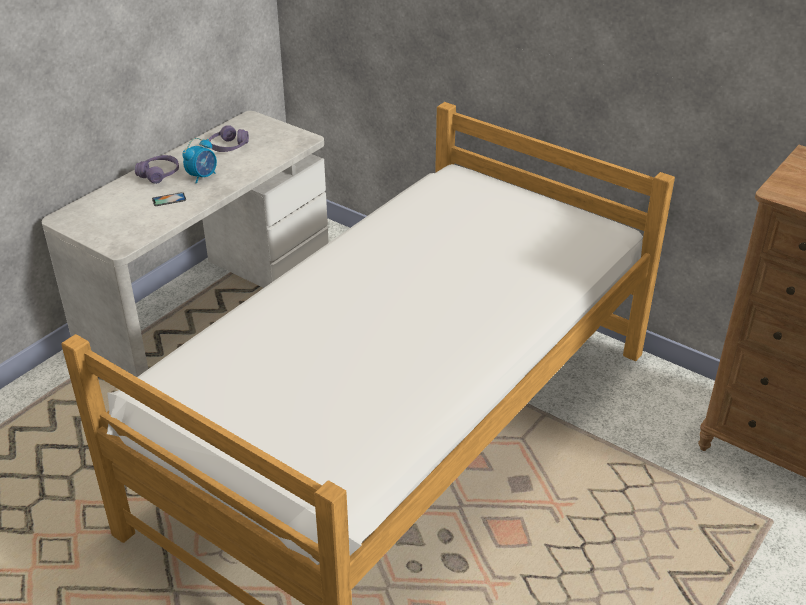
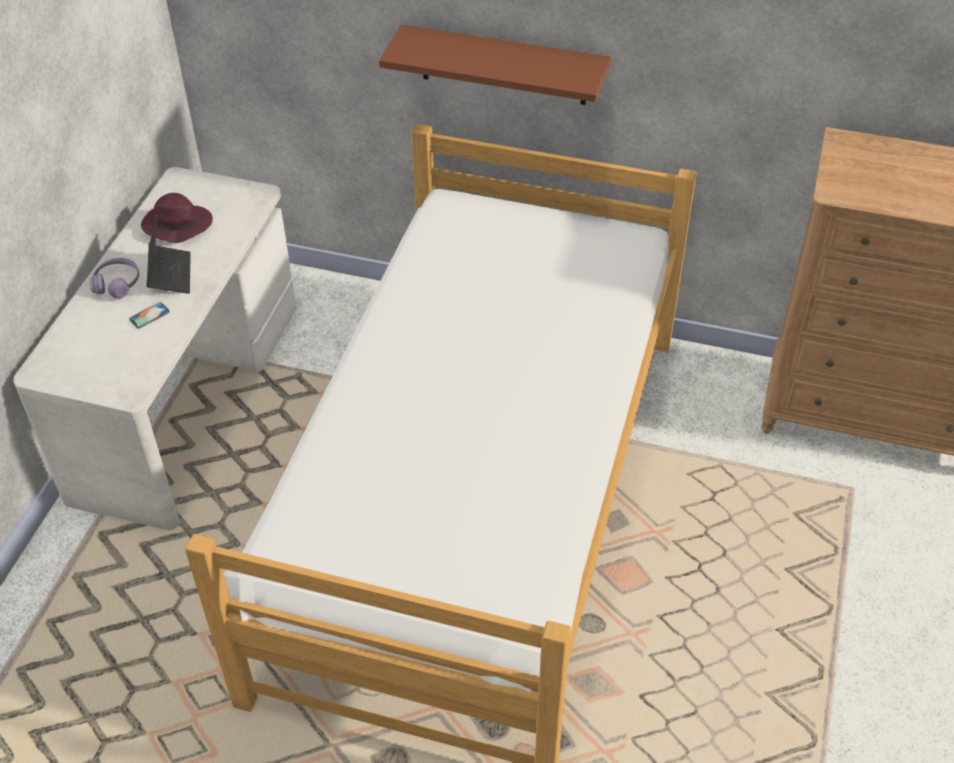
camera: 20 degrees left, 10 degrees up
alarm clock [182,138,217,184] -> laptop [146,214,191,294]
purple headphones [209,125,249,152] -> purple hat [141,193,213,243]
none -> brown shelf [379,25,611,105]

